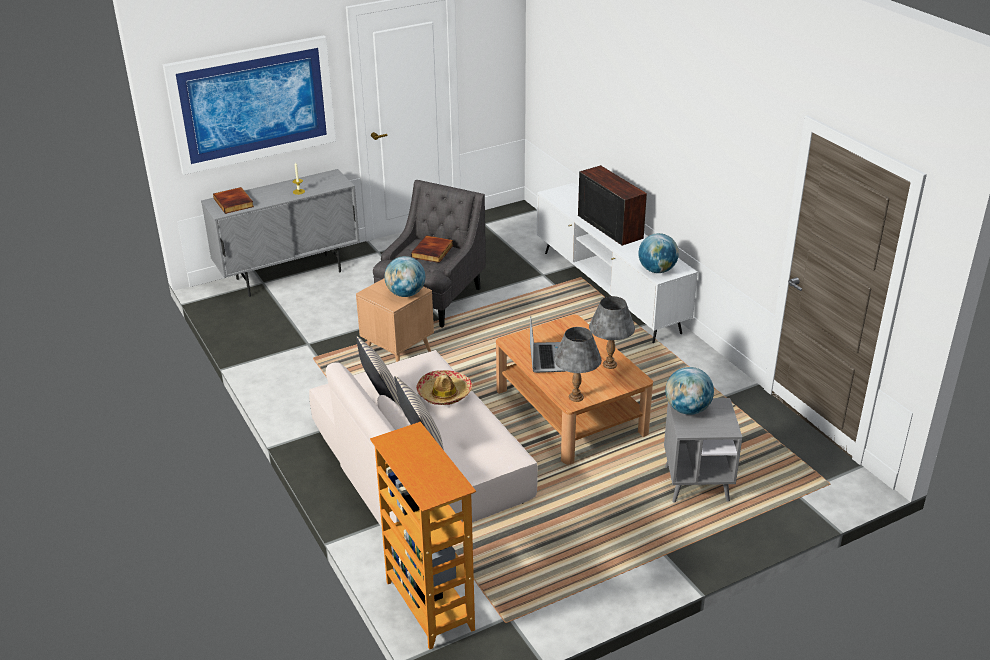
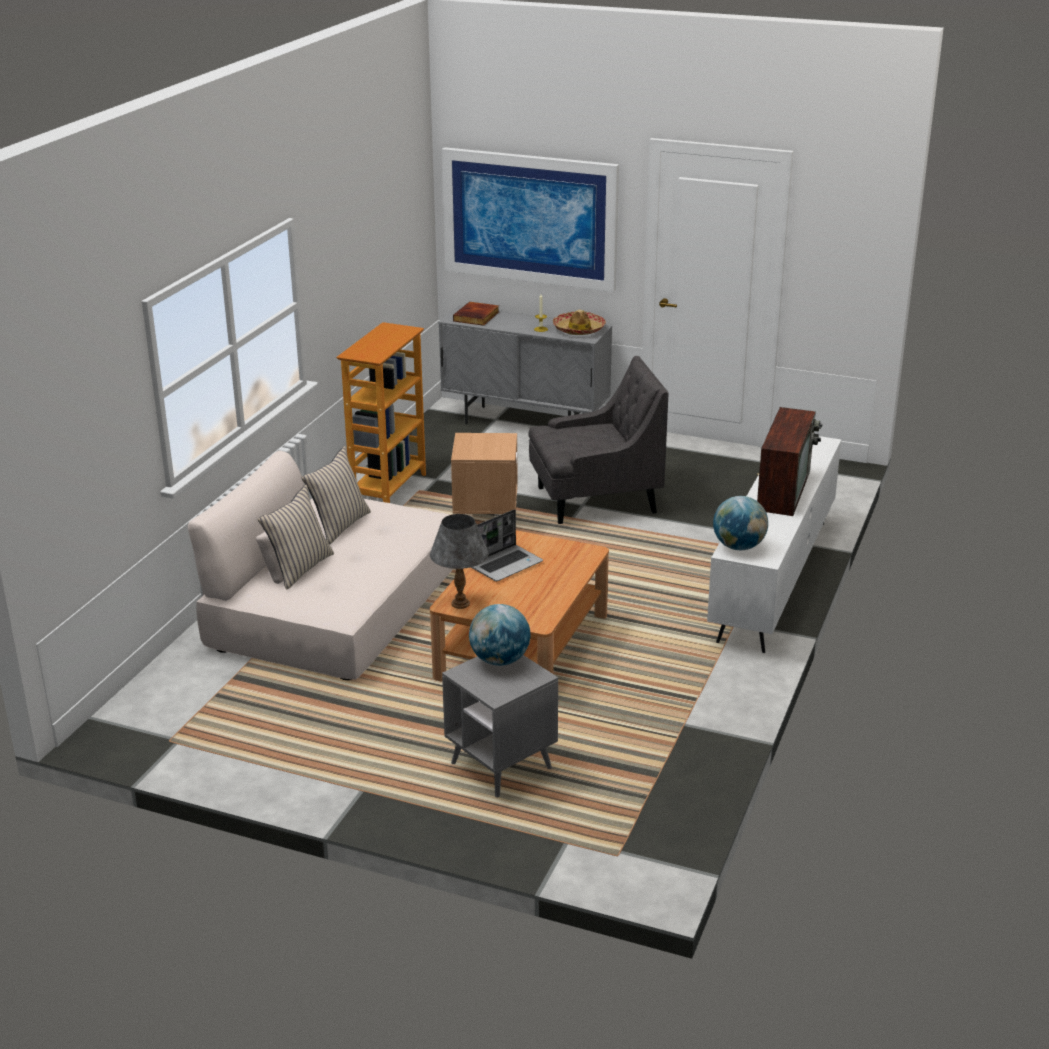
camera: 50 degrees right, 5 degrees down
bookcase [370,422,476,650] -> bookcase moved to [336,322,426,503]
globe [384,256,425,297] -> none
book [411,236,453,263] -> none
hat [416,370,472,405] -> hat moved to [553,310,606,335]
grey table lamp [589,296,635,369] -> none

